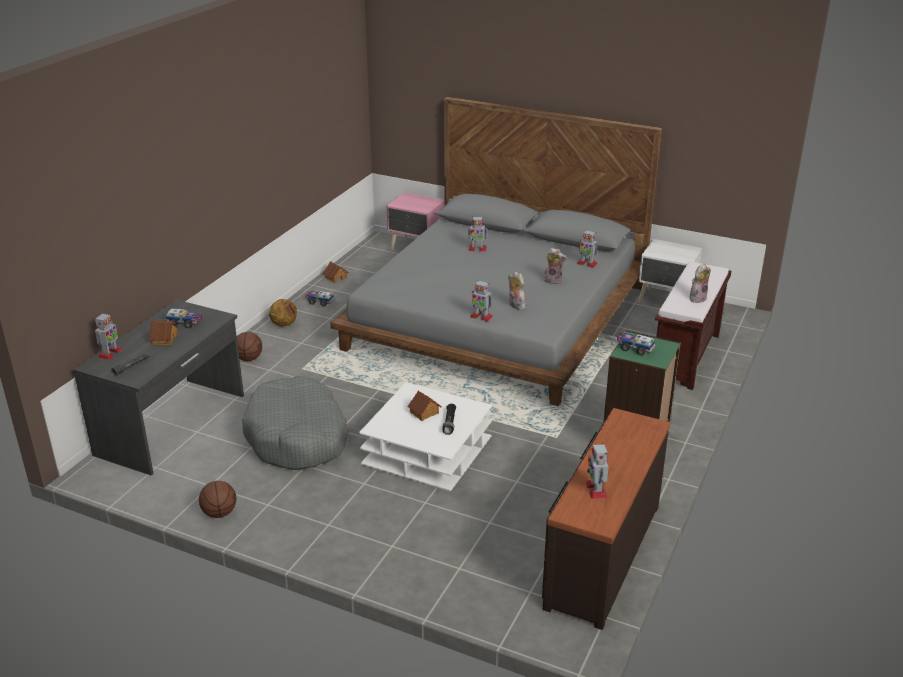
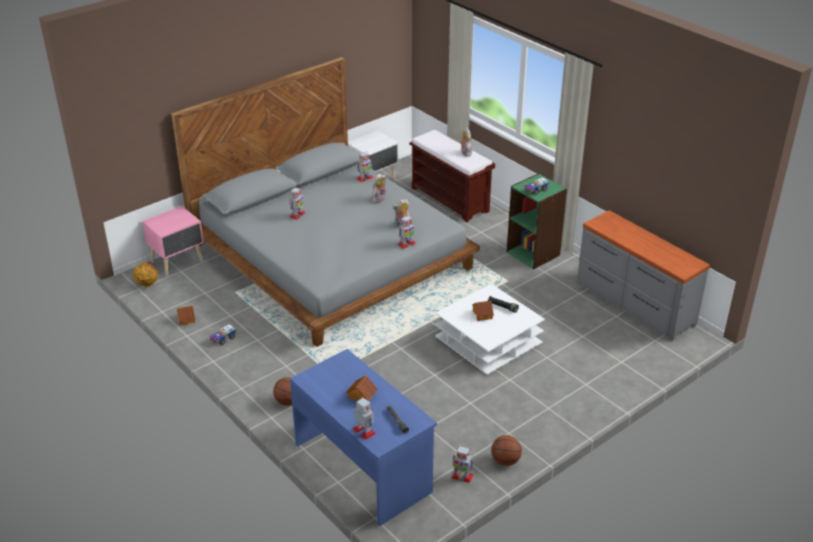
camera: 65 degrees left, 5 degrees up
grey desk [73,300,244,476] -> blue desk [290,349,437,527]
toy truck [165,308,202,329] -> none
grey dog bed [242,376,349,470] -> none
basketball [269,299,297,327] -> basketball moved to [133,263,158,287]
brown dresser [542,408,670,630] -> grey dresser [577,210,710,341]
toy robot [586,442,609,499] -> toy robot moved to [452,446,473,483]

